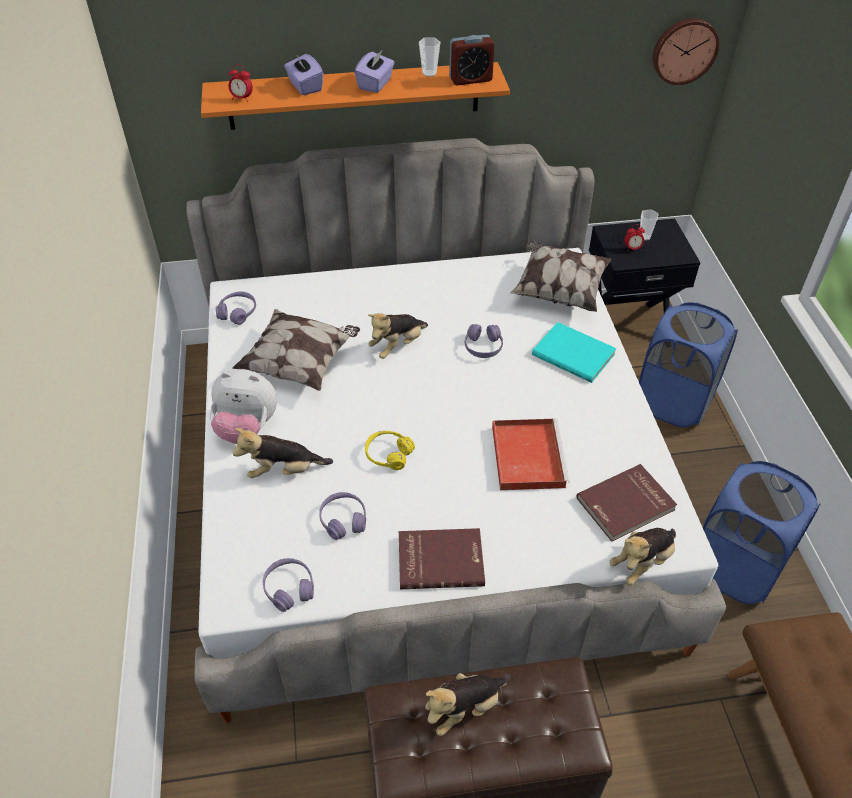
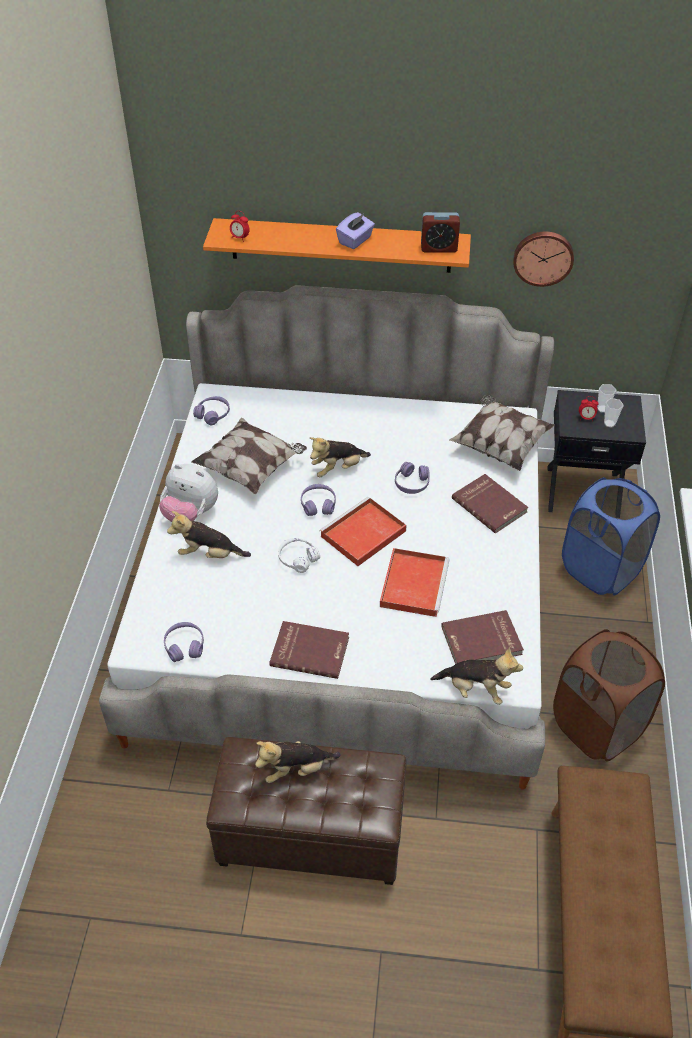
camera: 15 degrees right, 0 degrees up
purple tissue box [284,54,323,95] -> none
purple headphones [319,492,366,540] -> purple headphones moved to [301,484,336,516]
yellow headphones [365,431,415,470] -> white headphones [278,538,320,573]
cup [419,38,440,77] -> cup moved to [604,398,624,428]
turquoise book [532,322,616,383] -> red book [452,474,528,534]
plush toy [609,528,676,586] -> plush toy turned 135 degrees counterclockwise [430,648,523,705]
wall clock [653,18,719,85] -> wall clock moved to [513,232,574,287]
blue laundry basket [703,461,821,604] -> brown laundry basket [553,629,665,762]
none -> red tray [319,497,406,566]

